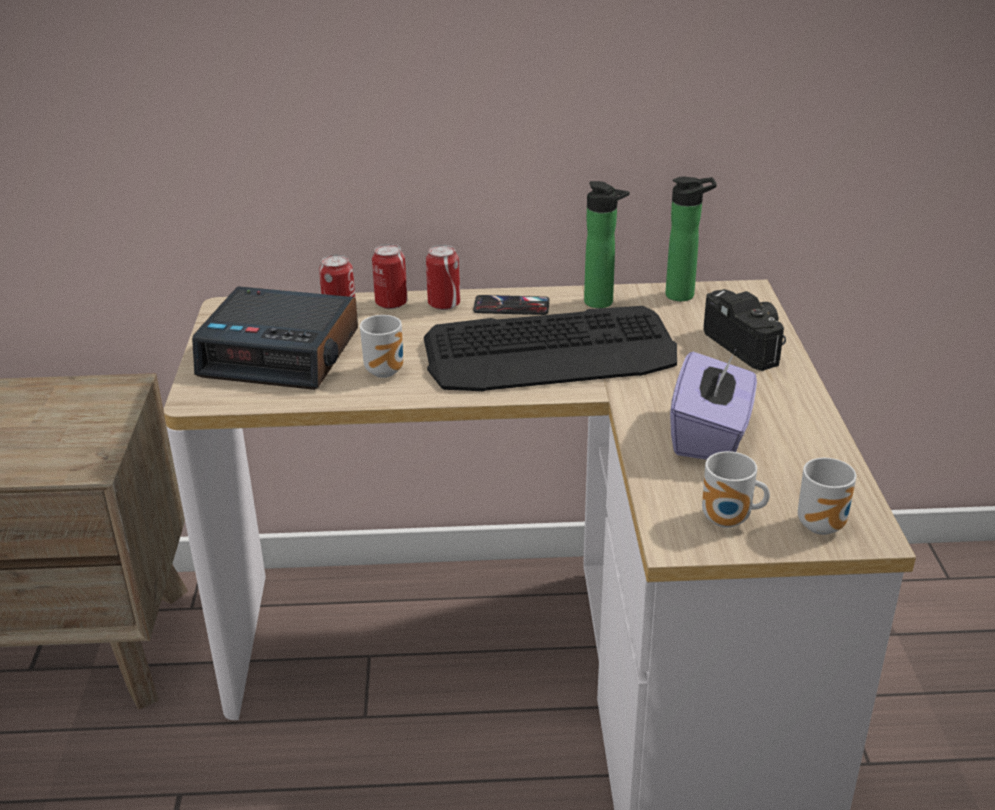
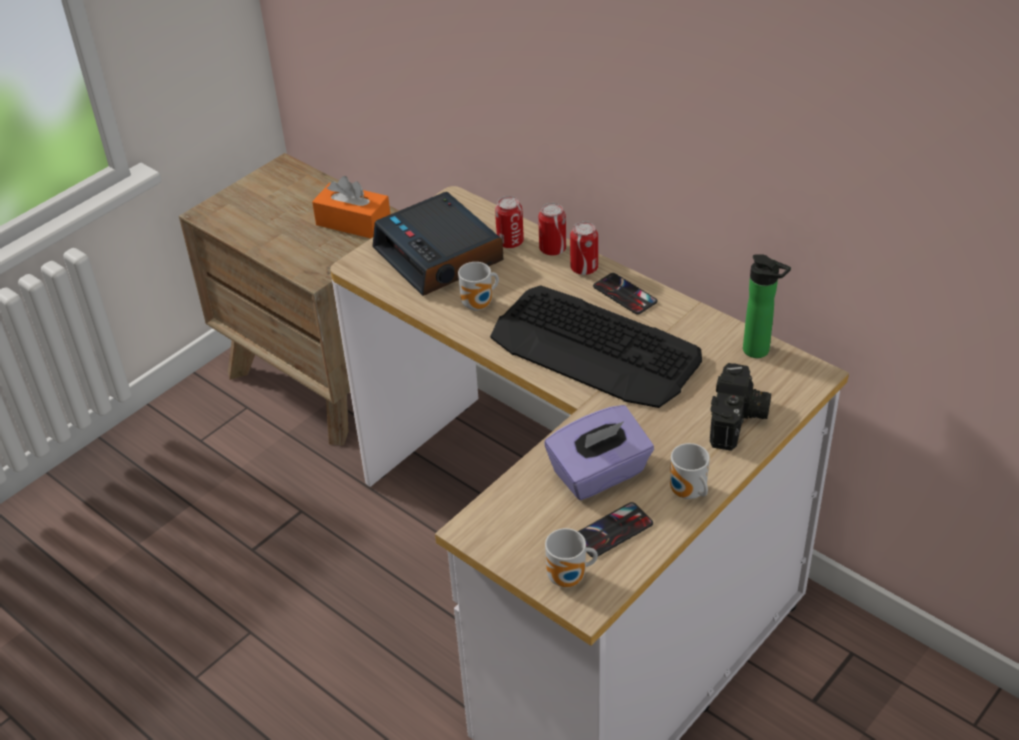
camera: 45 degrees right, 10 degrees up
bottle [584,181,629,308] -> none
mug [702,451,770,528] -> mug moved to [670,443,710,499]
none -> orange tissue box [312,176,390,238]
none -> phone [578,502,653,558]

